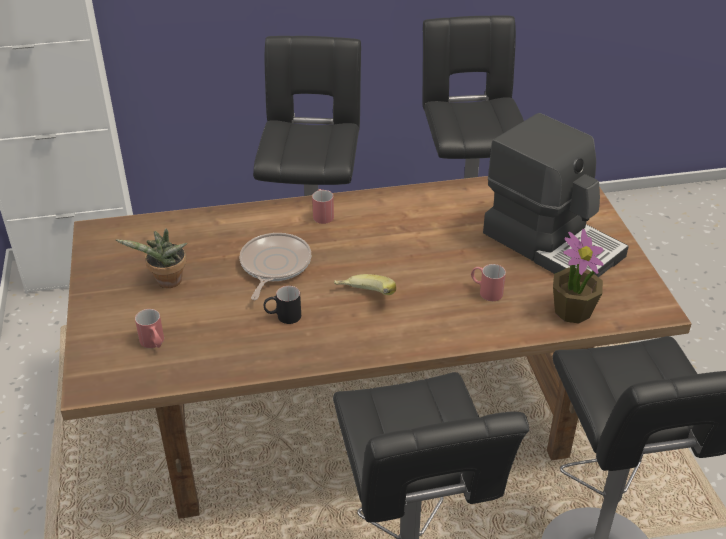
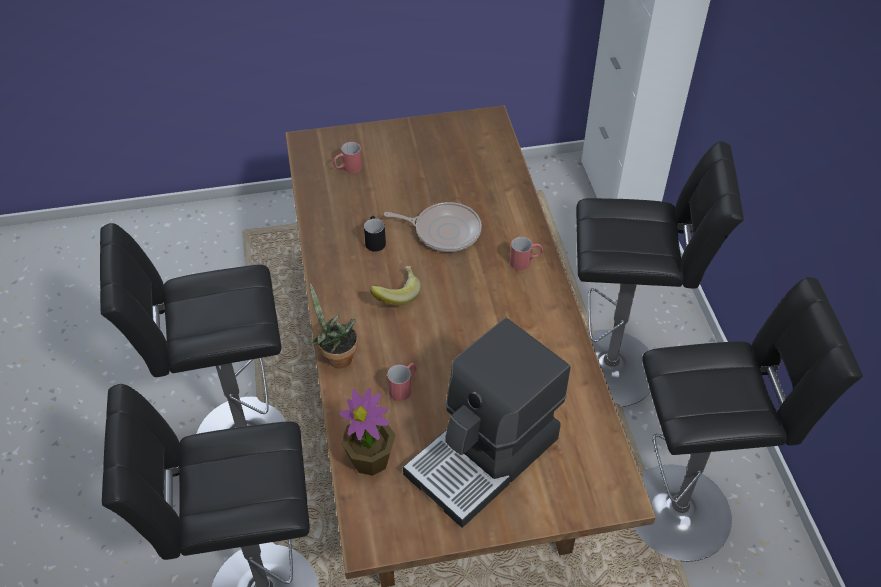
camera: 90 degrees right, 10 degrees up
potted plant [116,229,187,288] -> potted plant moved to [310,283,358,368]

